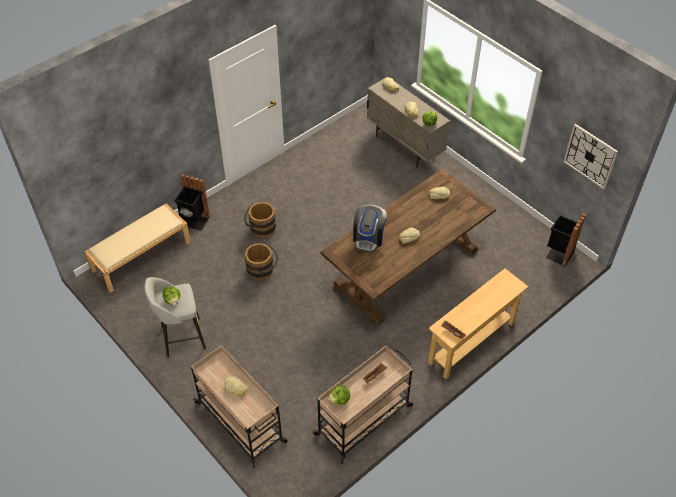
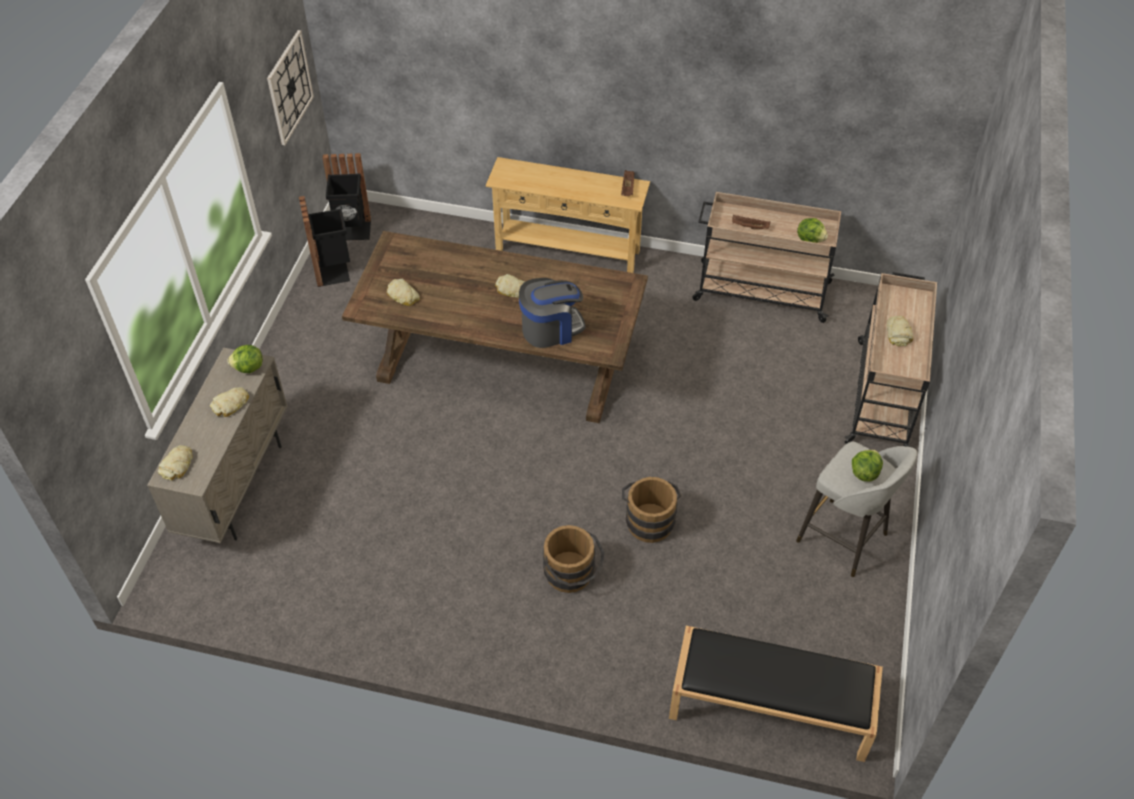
camera: 125 degrees left, 0 degrees up
beige bench [84,203,191,293] -> black bench [669,626,883,762]
black trash can [174,174,210,231] -> black trash can moved to [299,196,350,287]

